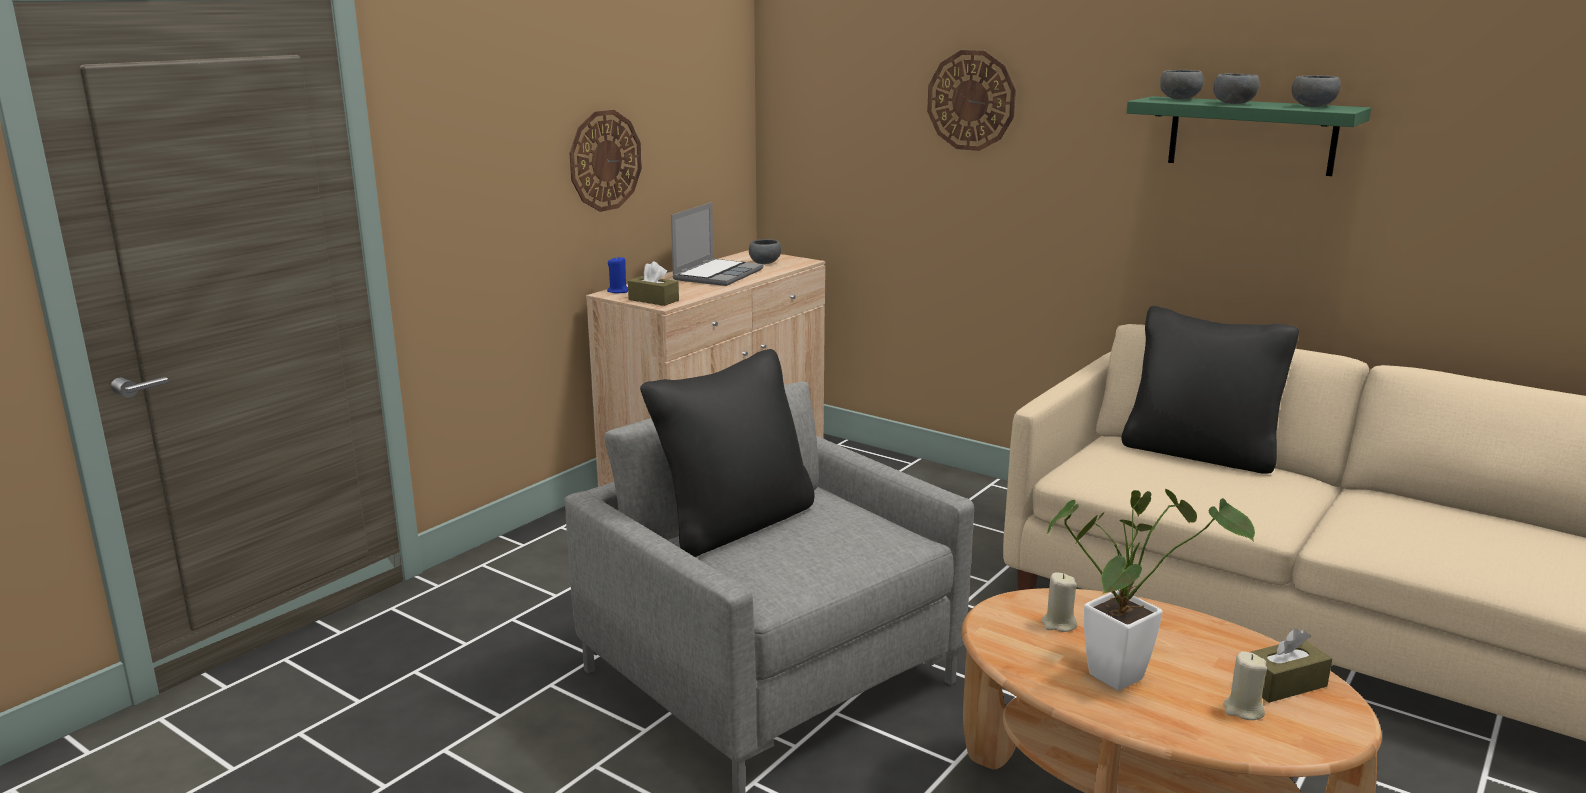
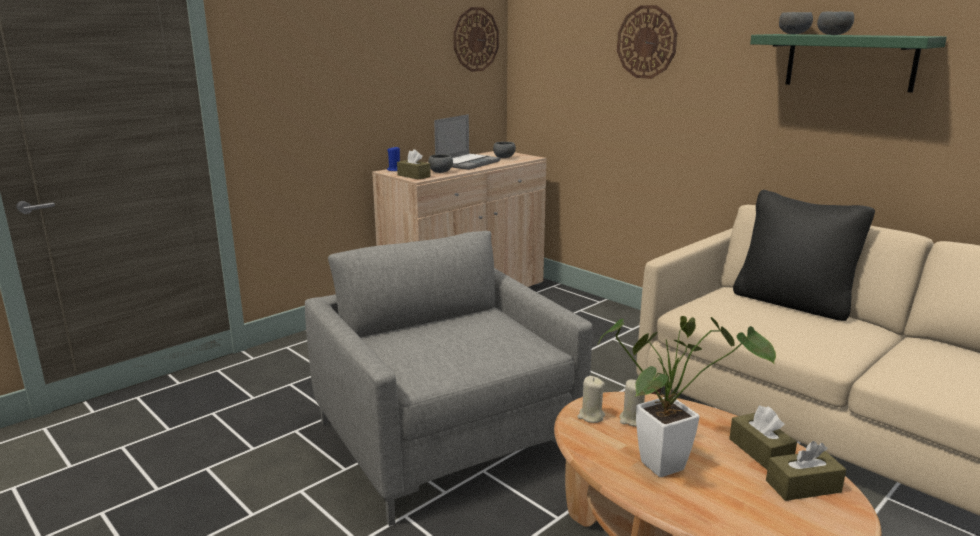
camera: 10 degrees right, 0 degrees up
wall clock [570,110,642,212] -> wall clock moved to [453,7,499,72]
black pillow [640,349,815,557] -> none
beige candle [1223,651,1267,720] -> beige candle moved to [577,376,605,423]
grey bowl [1292,75,1341,107] -> grey bowl moved to [428,154,453,173]
none -> brown tissue box [729,405,797,470]

